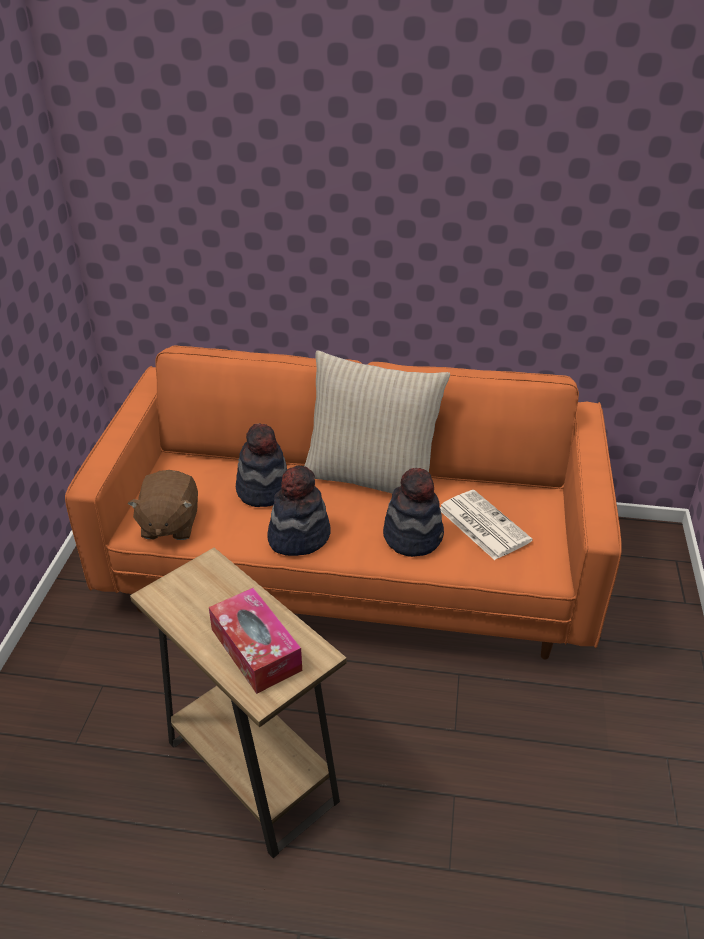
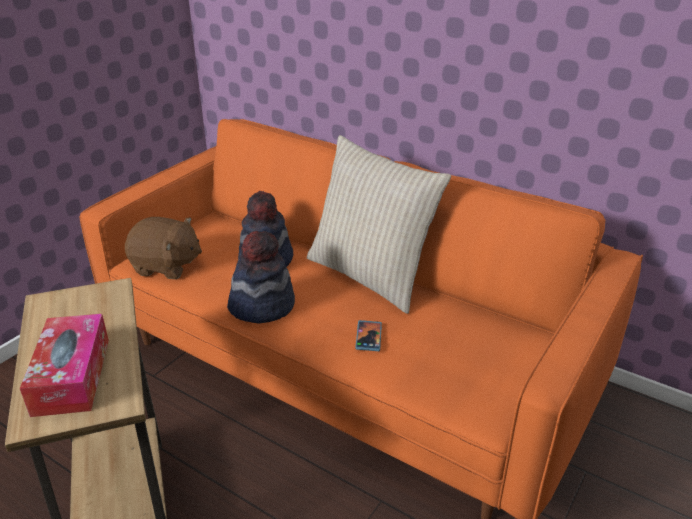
camera: 25 degrees right, 5 degrees down
brown plush toy [128,470,198,540] -> brown plush toy turned 105 degrees counterclockwise [125,217,202,279]
hat [383,468,444,557] -> phone [355,320,382,351]
newspaper [440,490,533,560] -> none

